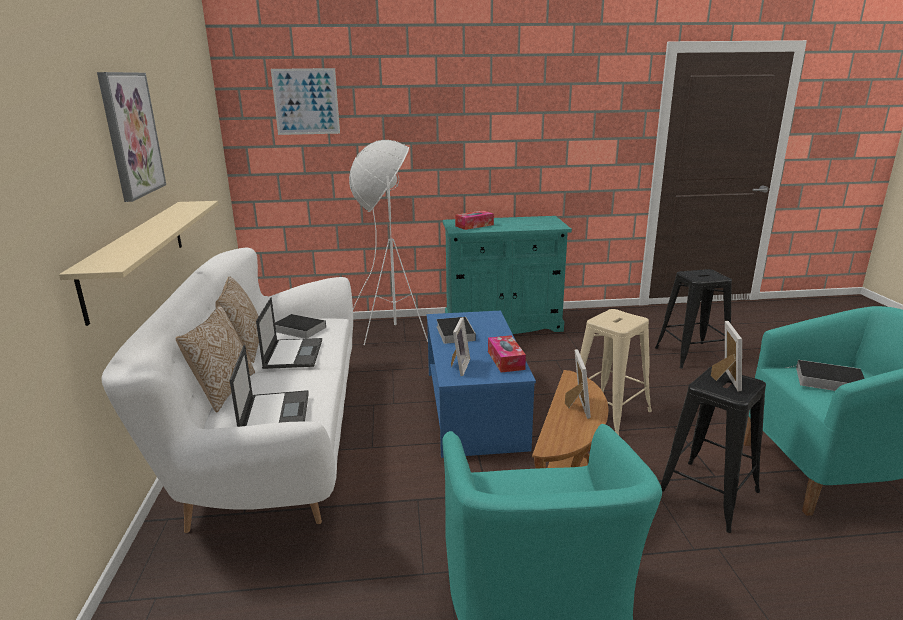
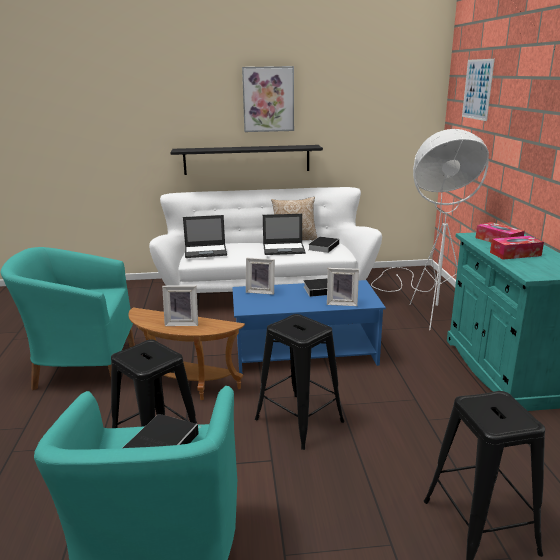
camera: 90 degrees right, 0 degrees up
beige shelf [59,201,219,326] -> black shelf [170,145,323,175]
pillow [175,305,255,412] -> none
tissue box [488,335,526,373] -> tissue box moved to [490,236,544,260]
beige stool [576,309,652,435] -> black stool [255,314,345,450]
picture frame [711,321,742,391] -> picture frame moved to [327,268,359,306]

